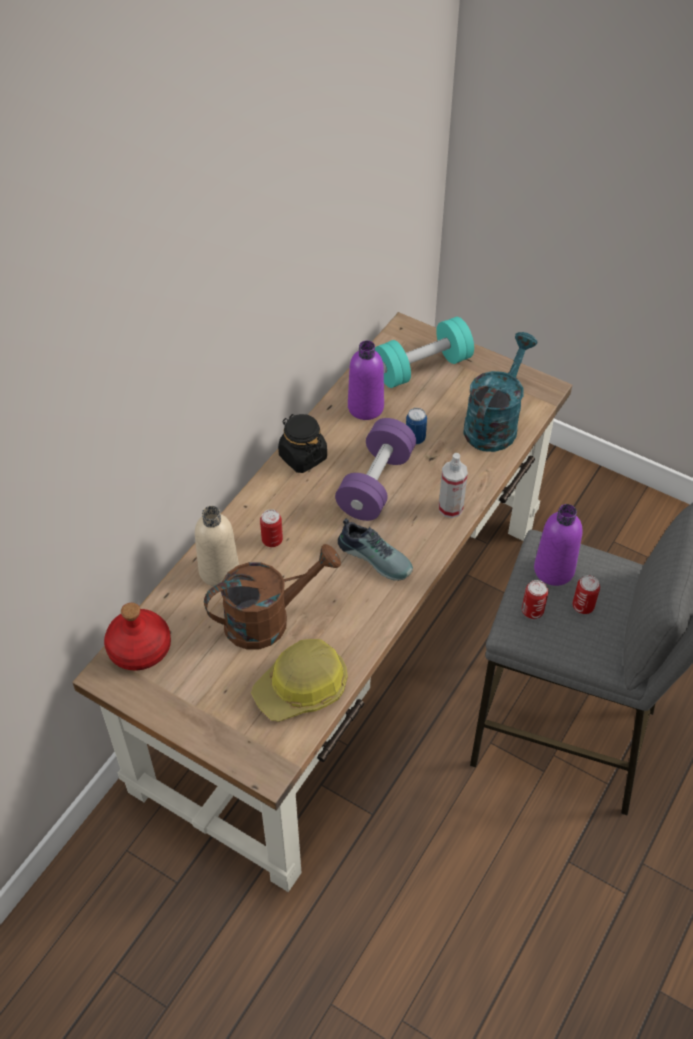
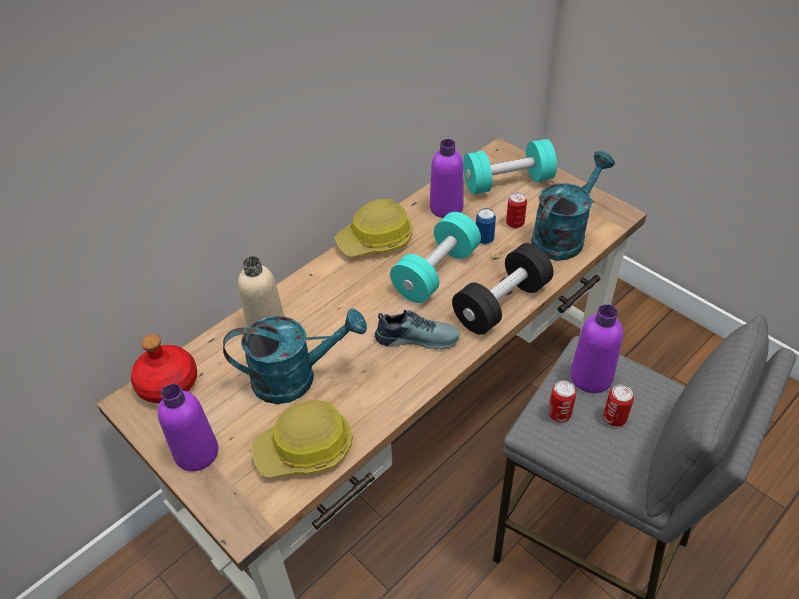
camera: 15 degrees right, 5 degrees down
brown watering can [204,544,341,650] -> turquoise watering can [223,309,367,404]
can [260,509,283,547] -> can moved to [506,192,527,228]
black jar [278,414,327,473] -> hard hat [334,199,413,257]
purple dumbbell [335,418,416,521] -> turquoise dumbbell [390,212,481,303]
shoe [338,518,413,581] -> shoe turned 45 degrees counterclockwise [375,310,460,349]
spray bottle [439,453,468,518] -> black dumbbell [452,243,554,335]
none -> purple bottle [158,384,218,471]

